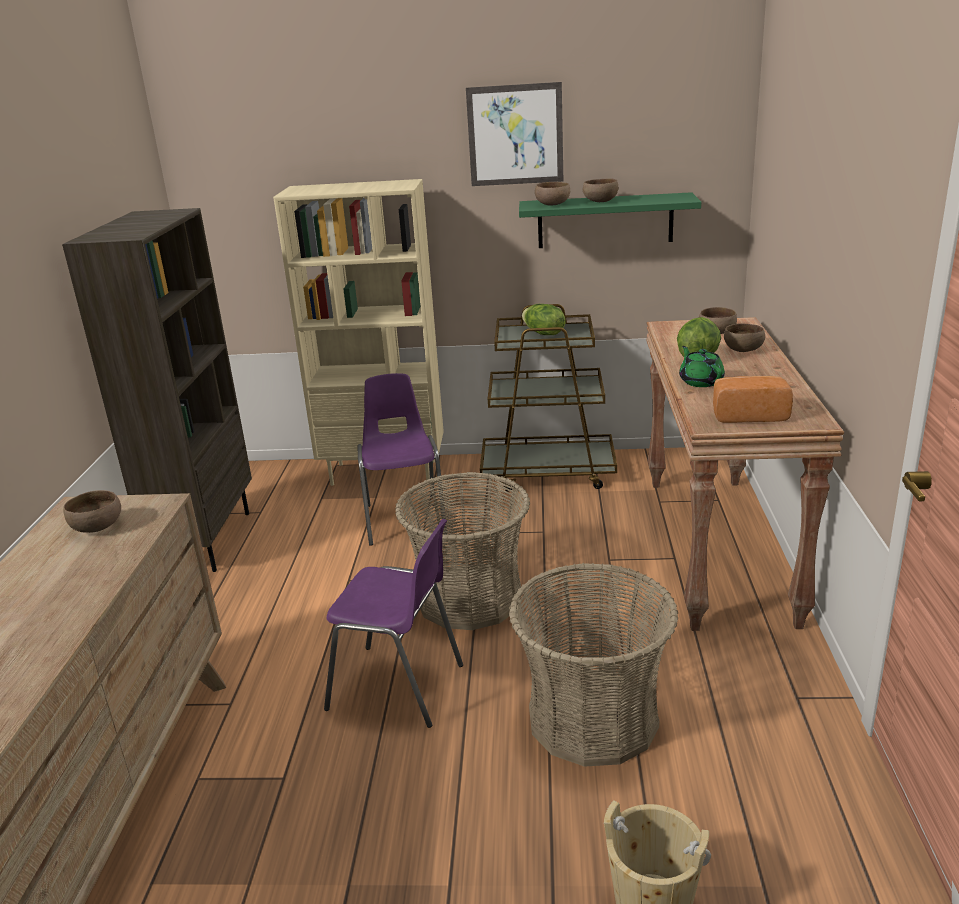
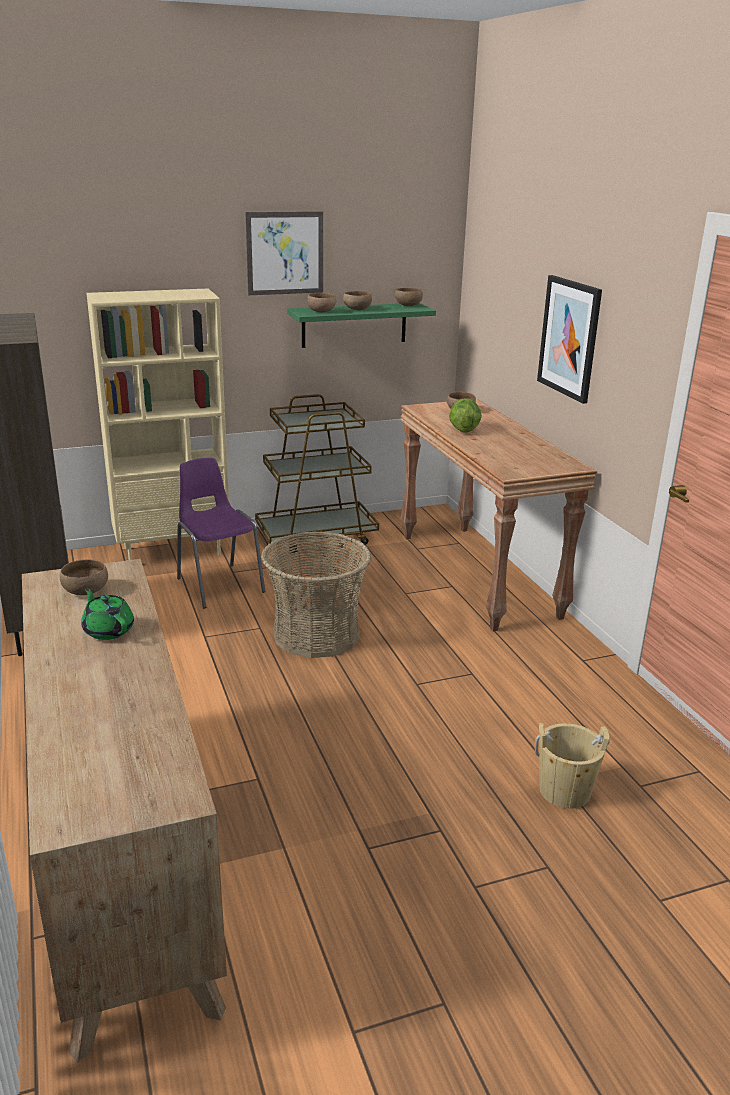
camera: 25 degrees left, 0 degrees up
purple chair [324,519,463,728] -> none
basket [509,563,678,767] -> none
lettuce [522,304,566,335] -> none
green teapot [679,346,725,387] -> green teapot moved to [81,588,134,640]
bread [713,376,793,423] -> none
brown bowl [724,324,765,352] -> brown bowl moved to [395,288,423,306]
none -> picture [537,275,602,404]

